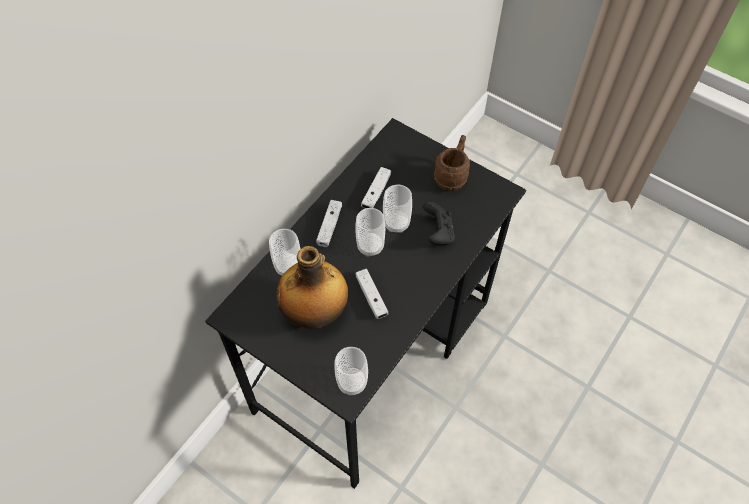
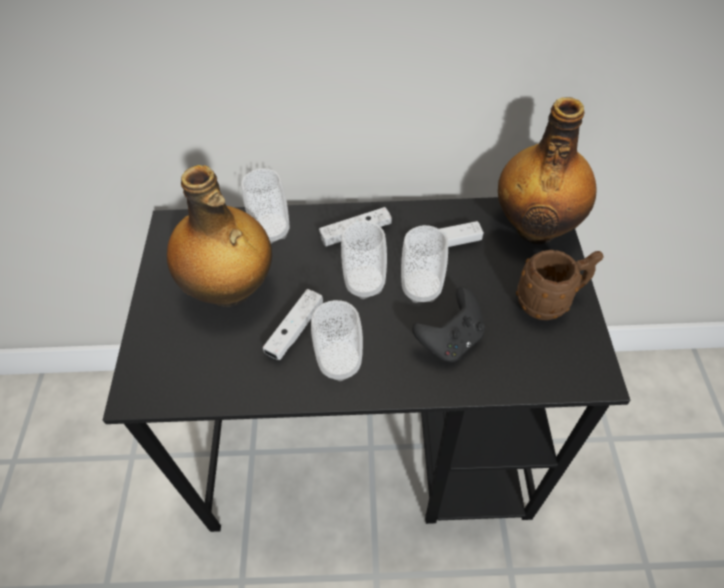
camera: 55 degrees right, 5 degrees down
cup [334,347,368,396] -> cup moved to [311,300,363,381]
none -> bottle [498,97,596,244]

